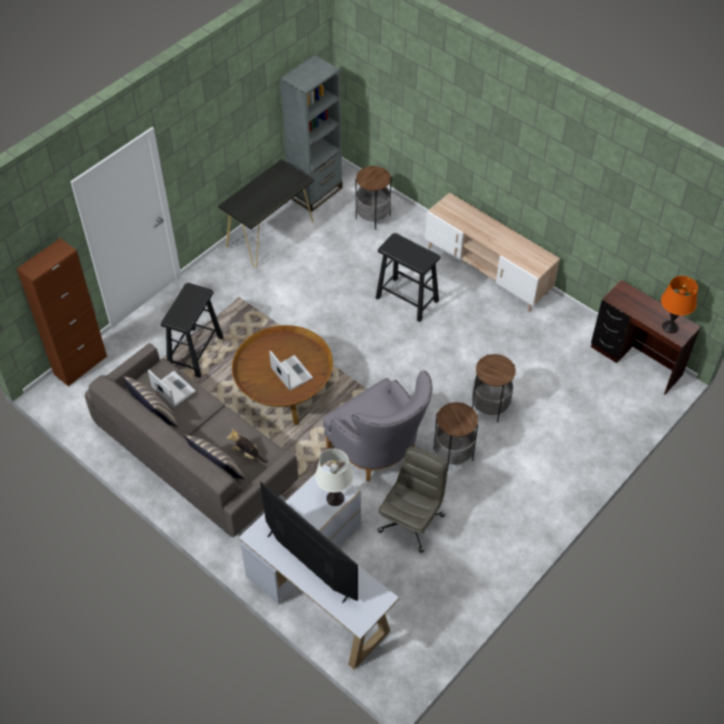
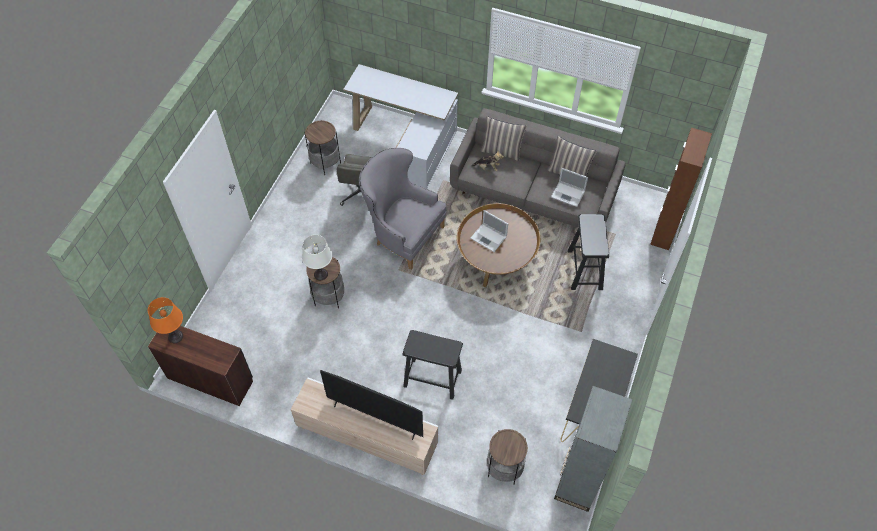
camera: 160 degrees right, 5 degrees up
television [260,481,358,604] -> television moved to [320,370,423,440]
white table lamp [315,449,354,506] -> white table lamp moved to [302,235,332,280]
side table [433,402,478,465] -> side table moved to [304,120,341,175]

